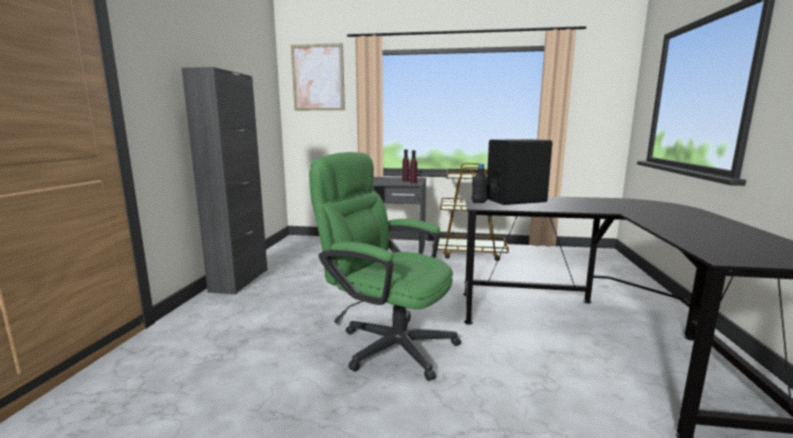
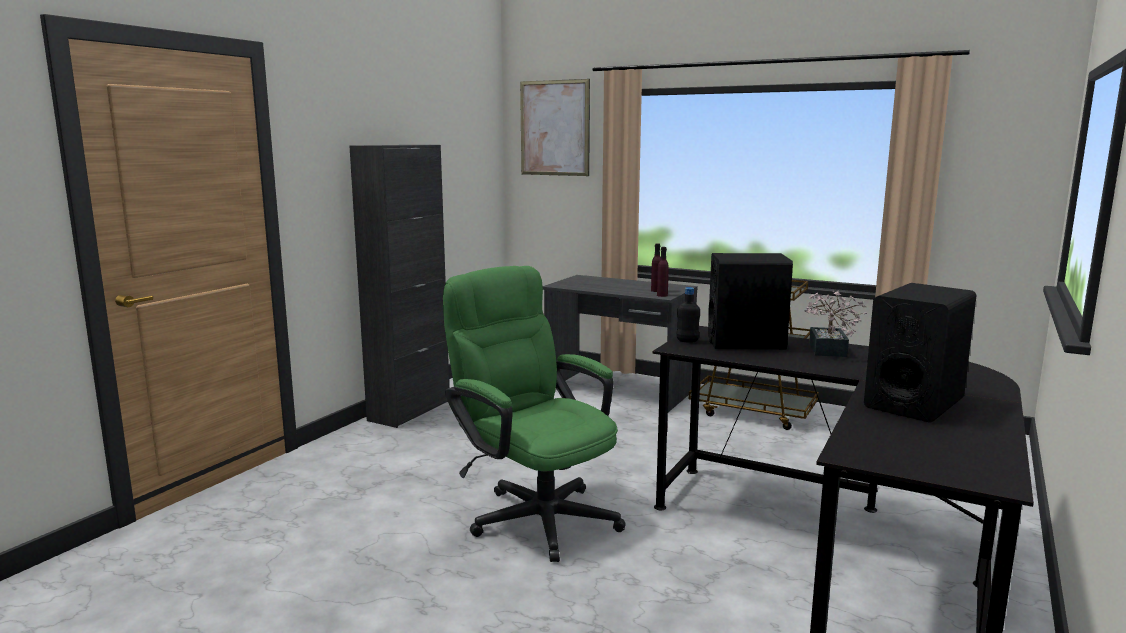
camera: 20 degrees right, 0 degrees up
none -> potted plant [804,291,867,357]
none -> black speaker [864,283,977,423]

